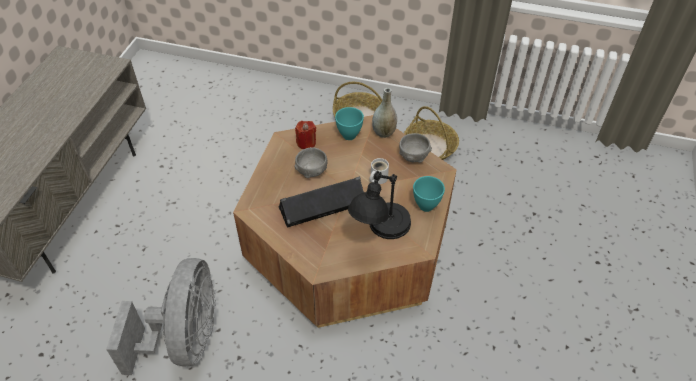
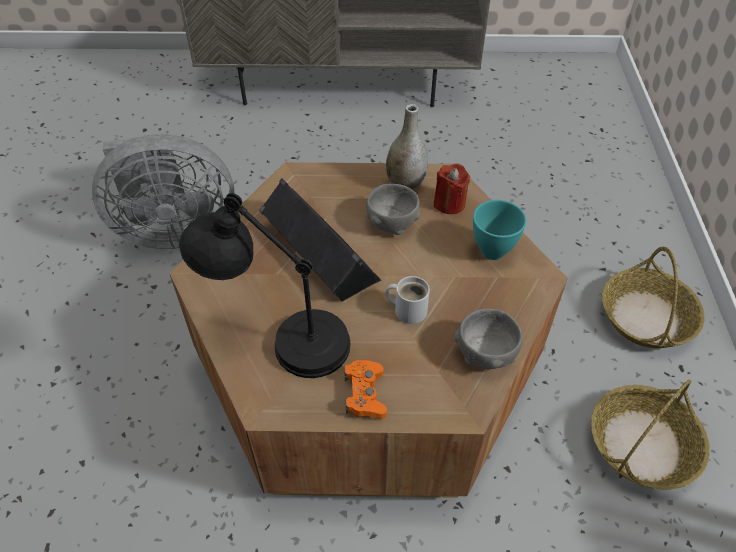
camera: 75 degrees right, 0 degrees up
grey vase [372,88,397,138] -> grey vase moved to [386,104,428,189]
turquoise bowl [413,176,445,212] -> orange game controller [344,360,387,419]

